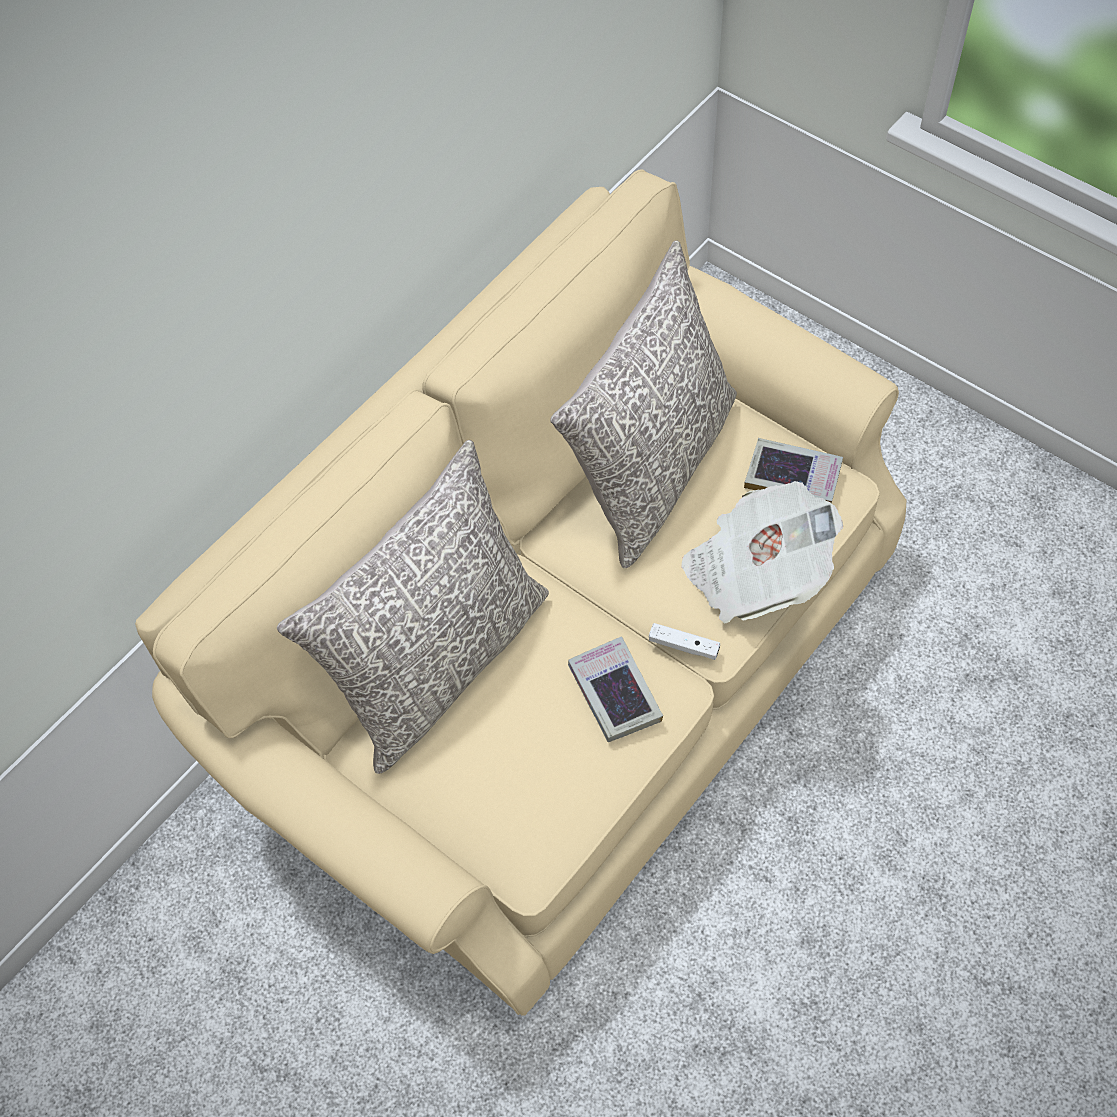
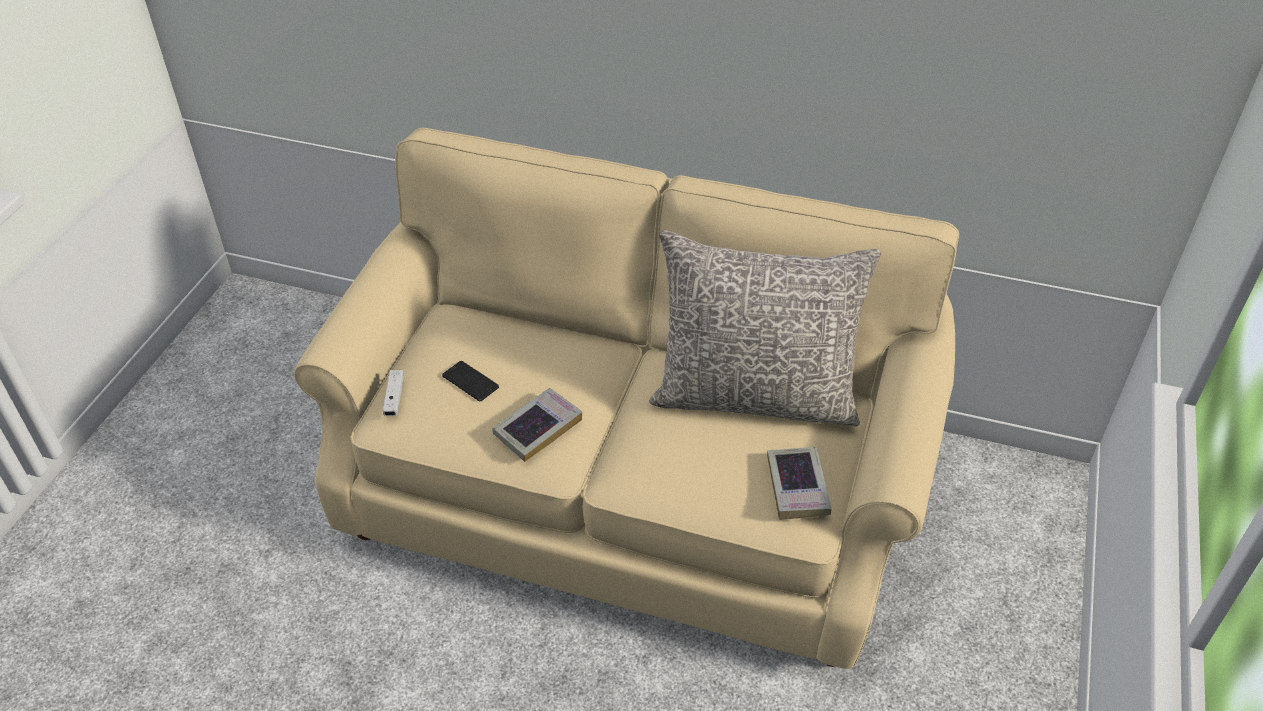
camera: 65 degrees right, 15 degrees down
grey pillow [277,440,549,774] -> none
white game controller [649,623,720,660] -> white game controller moved to [383,370,404,416]
newspaper [681,481,843,624] -> none
none -> phone [442,361,499,401]

